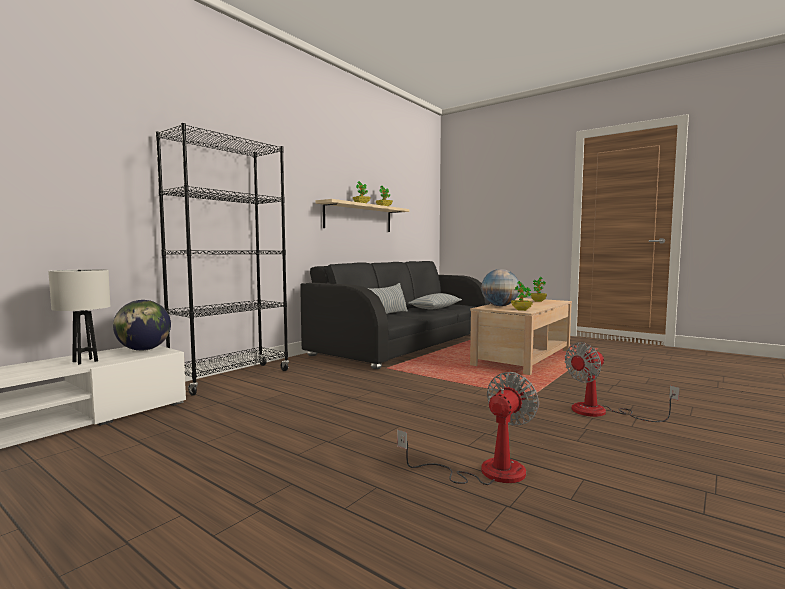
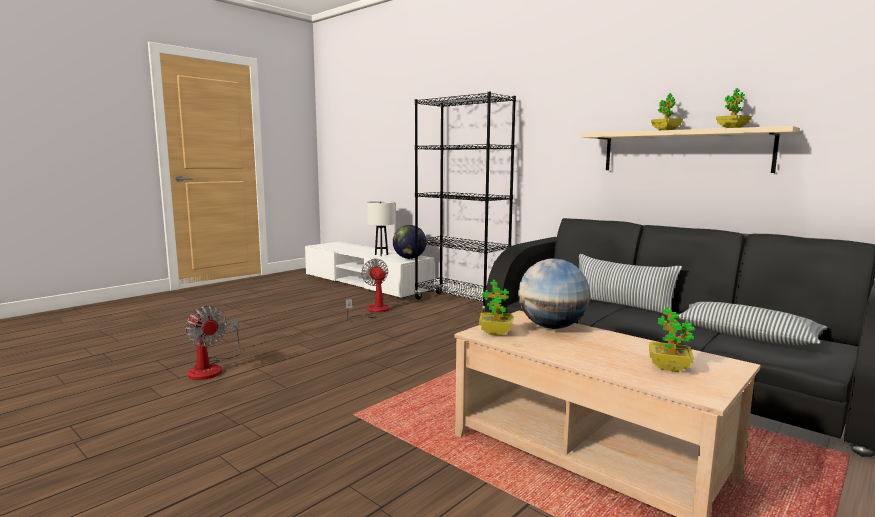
camera: 95 degrees right, 5 degrees up
fan [564,342,680,422] -> fan moved to [346,258,390,320]

